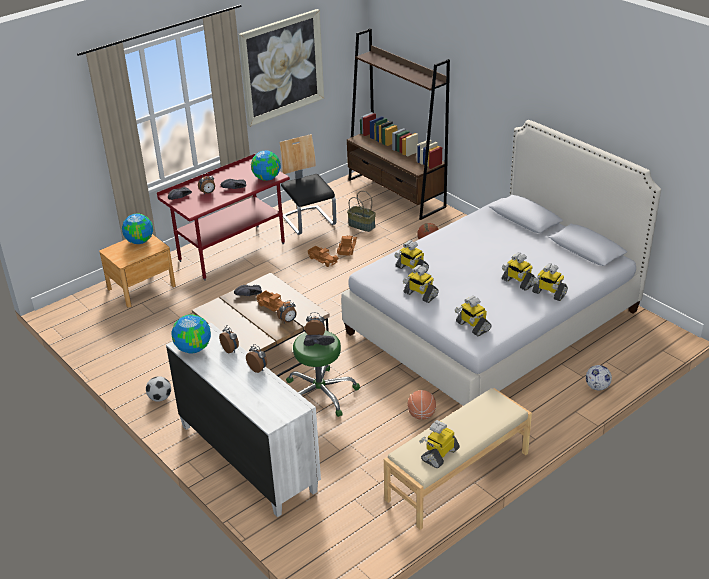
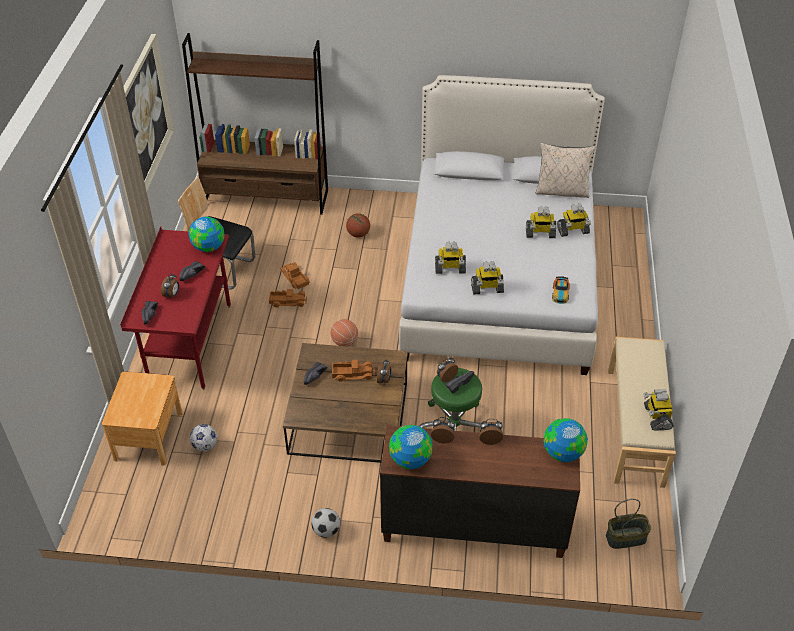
camera: 45 degrees left, 10 degrees up
globe [122,213,153,244] -> globe moved to [543,418,588,462]
white dresser [166,323,321,517] -> brown dresser [380,425,580,558]
basket [347,191,376,232] -> basket moved to [606,499,652,549]
basketball [408,390,436,420] -> basketball moved to [331,319,358,347]
toy robot [455,296,491,336] -> toy car [552,276,570,304]
football [586,365,612,390] -> football moved to [190,424,217,451]
none -> beige pillow [536,143,595,198]

